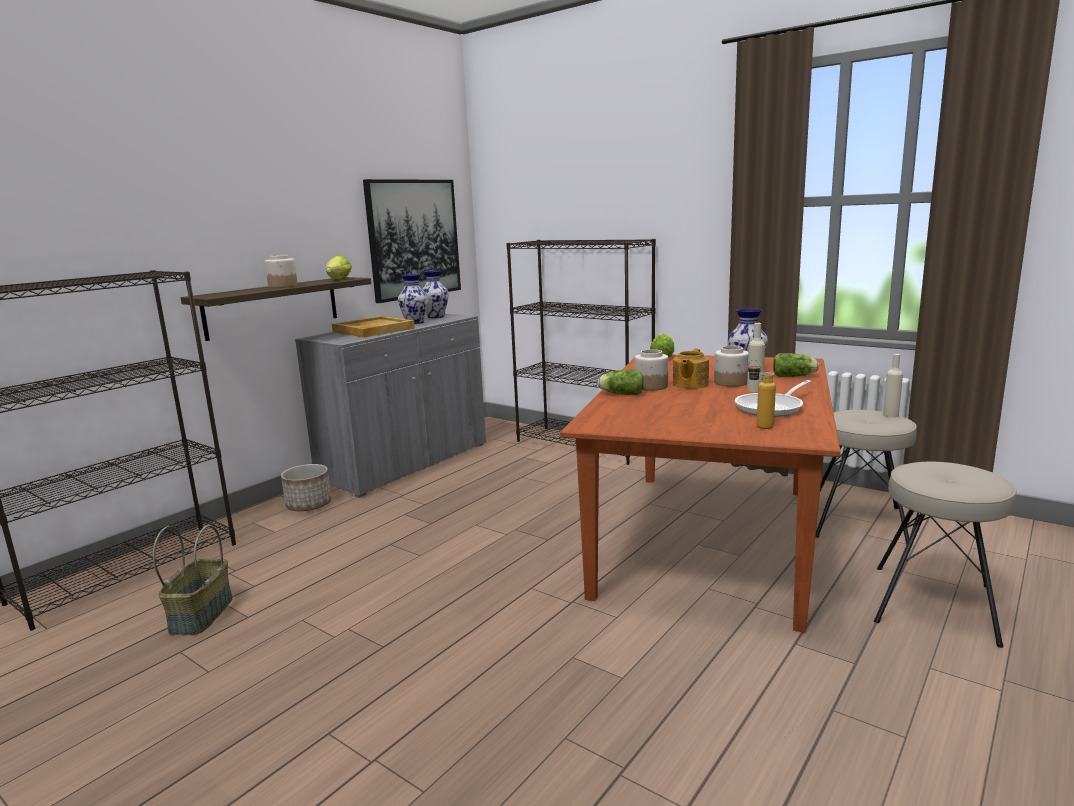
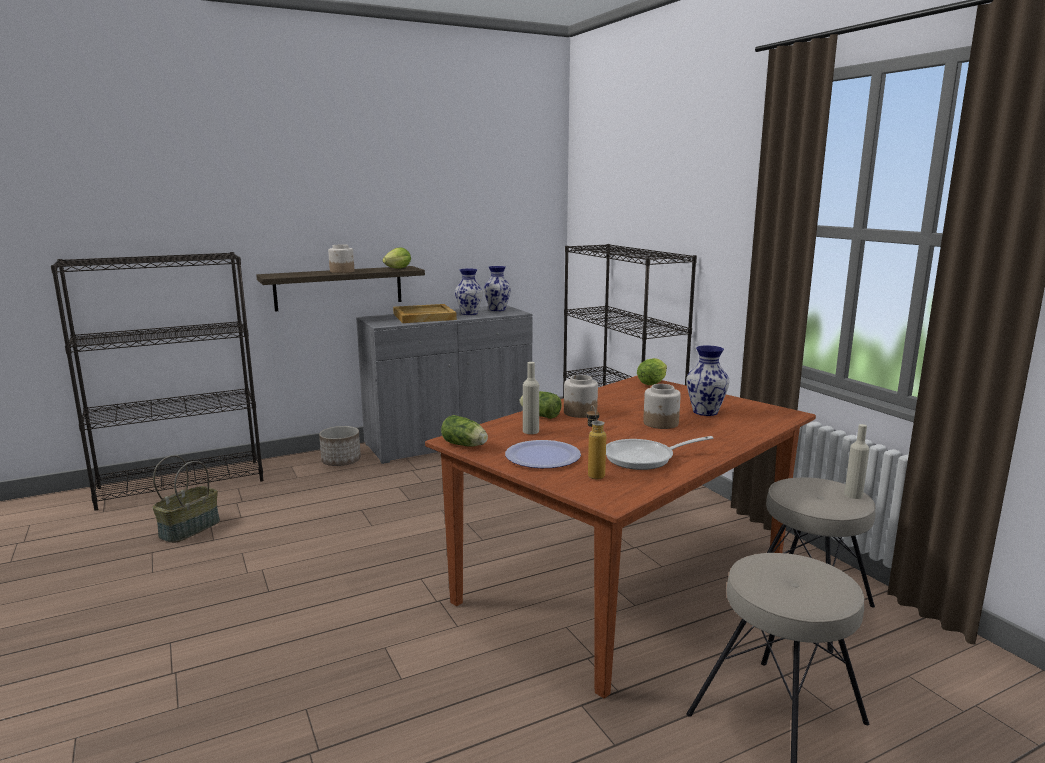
camera: 25 degrees right, 0 degrees up
picture [363,179,461,303] -> none
teapot [673,349,709,389] -> none
beige bottle [747,323,765,392] -> beige bottle moved to [523,362,539,434]
lettuce [773,353,819,377] -> lettuce moved to [441,415,488,447]
none -> plate [505,440,581,468]

